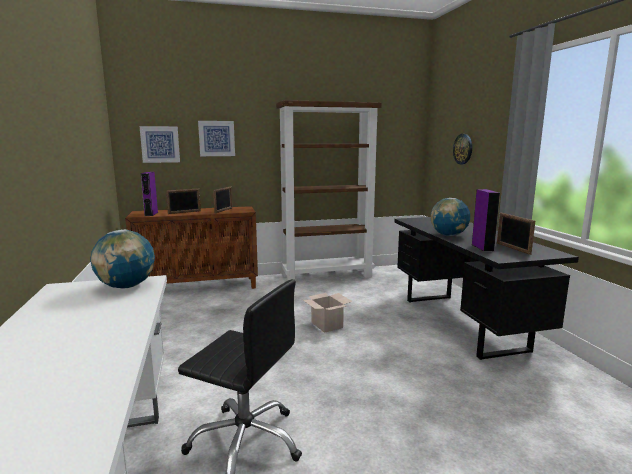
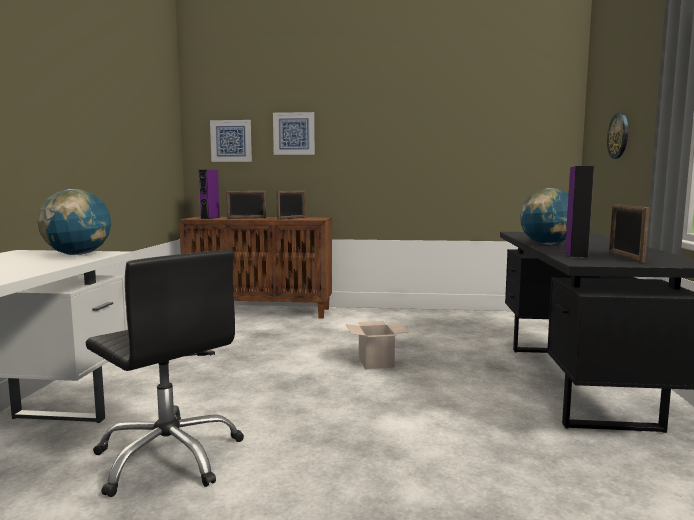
camera: 20 degrees right, 5 degrees down
brown bookcase [276,100,382,281] -> none

